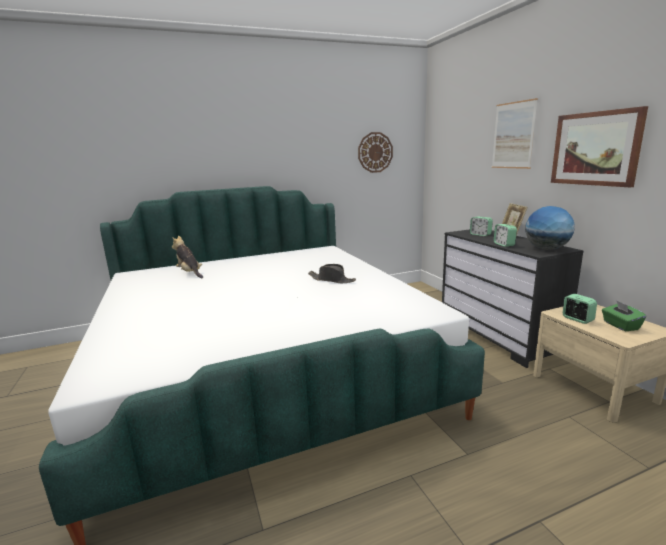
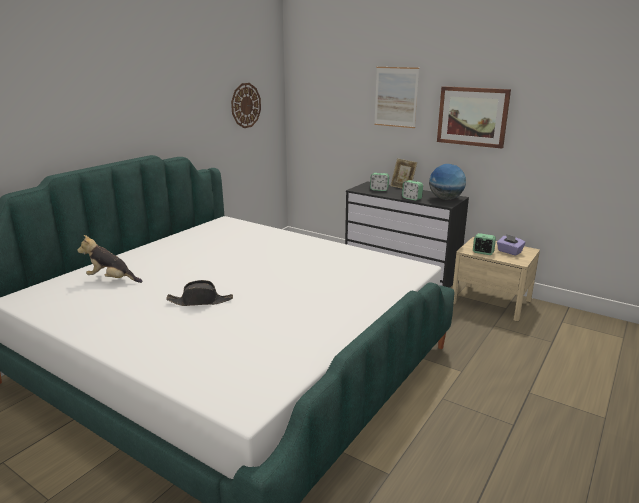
camera: 35 degrees left, 5 degrees up
black hat [308,264,356,283] -> black hat moved to [166,280,233,306]
green tissue box [602,301,646,331] -> purple tissue box [497,234,526,256]

